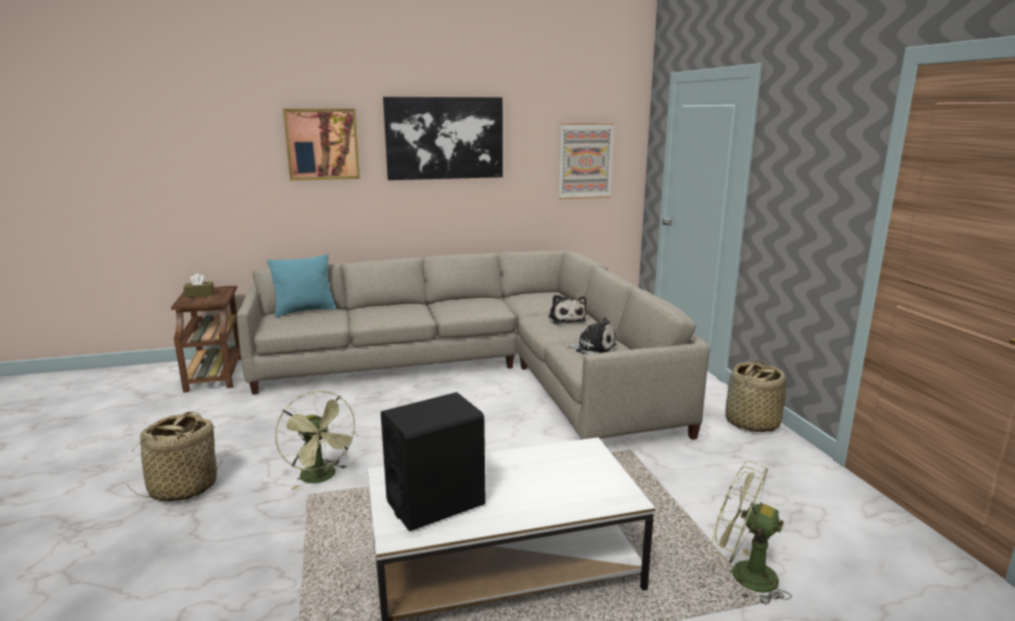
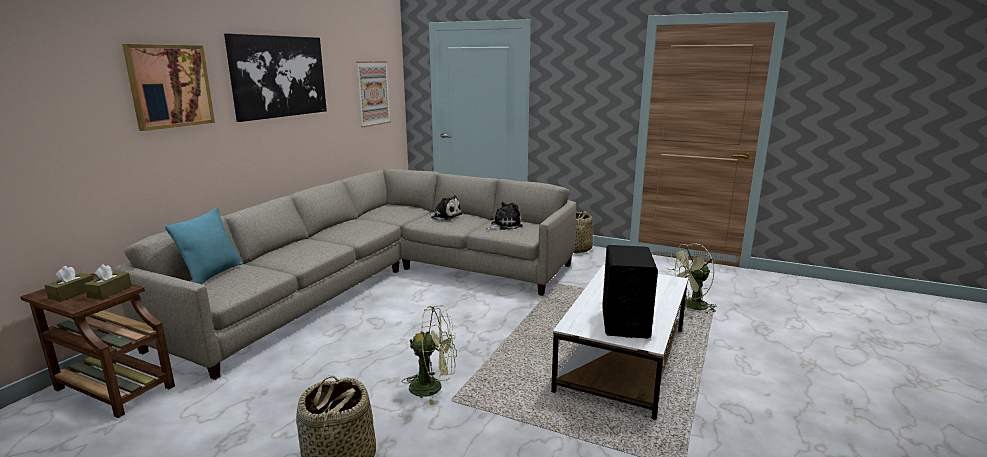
camera: 50 degrees left, 0 degrees up
none -> brown tissue box [84,264,132,300]

